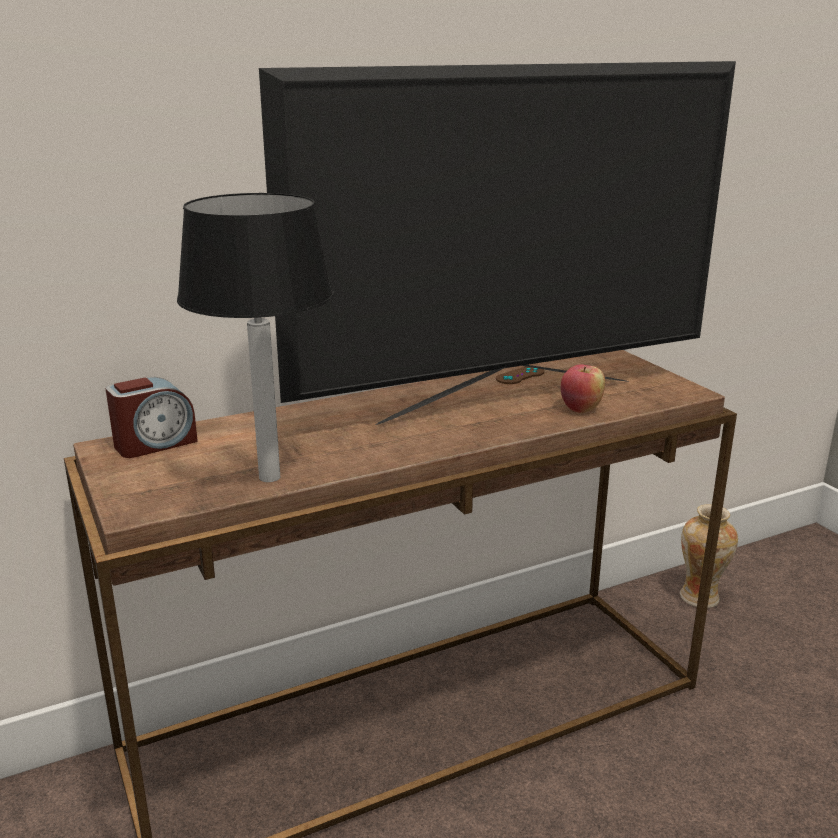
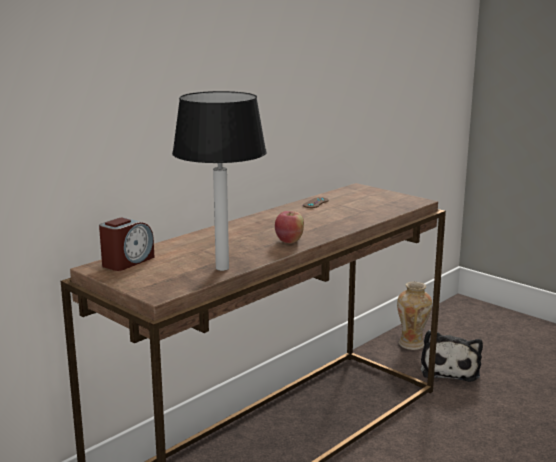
camera: 20 degrees left, 5 degrees down
television [259,61,736,425] -> none
apple [561,364,605,413] -> apple moved to [275,211,304,244]
none -> plush toy [421,330,483,382]

